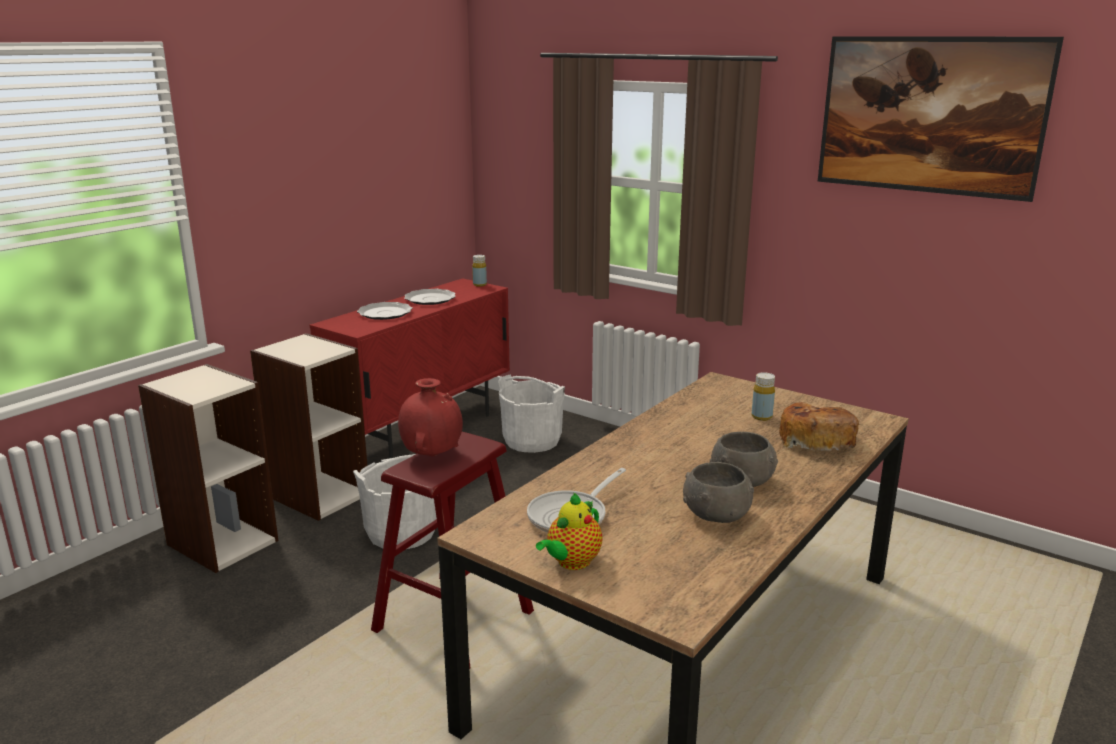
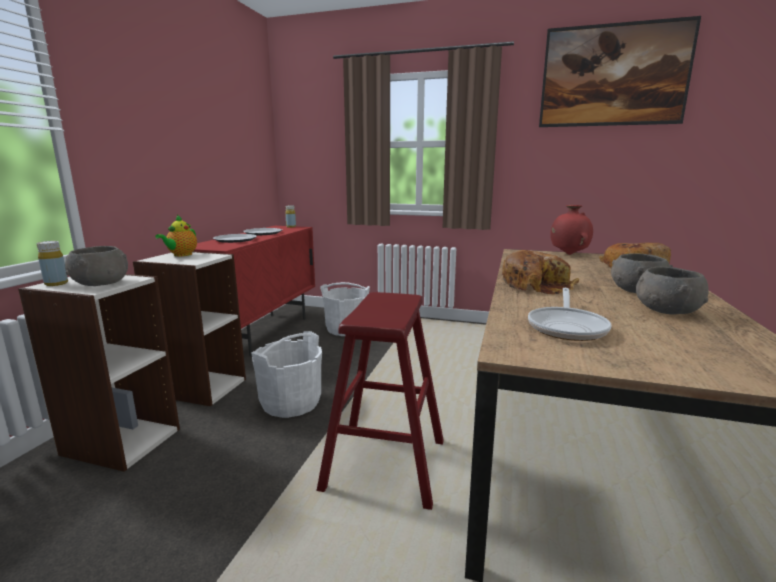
camera: 20 degrees left, 5 degrees down
red vase [398,378,463,457] -> red vase moved to [550,205,593,255]
teapot [536,493,603,570] -> teapot moved to [155,215,197,256]
yellow bottle [752,372,775,421] -> yellow bottle moved to [37,241,68,286]
none -> grey bowl [65,246,128,286]
none -> bread [502,250,579,295]

